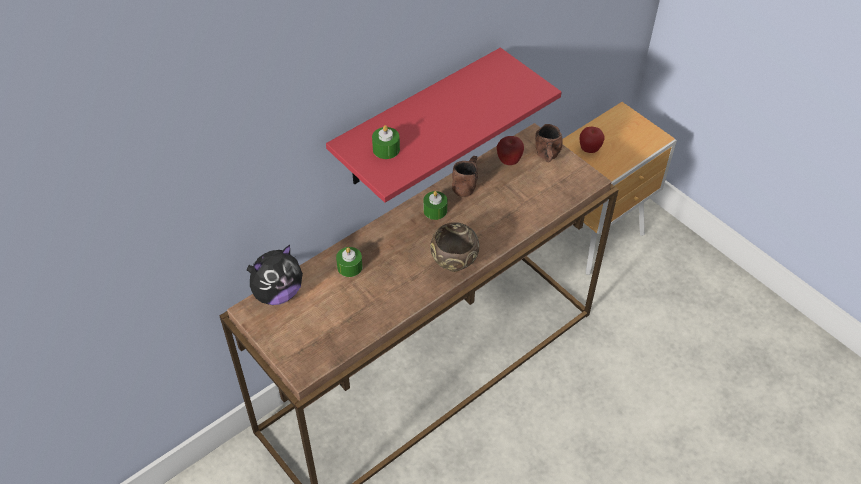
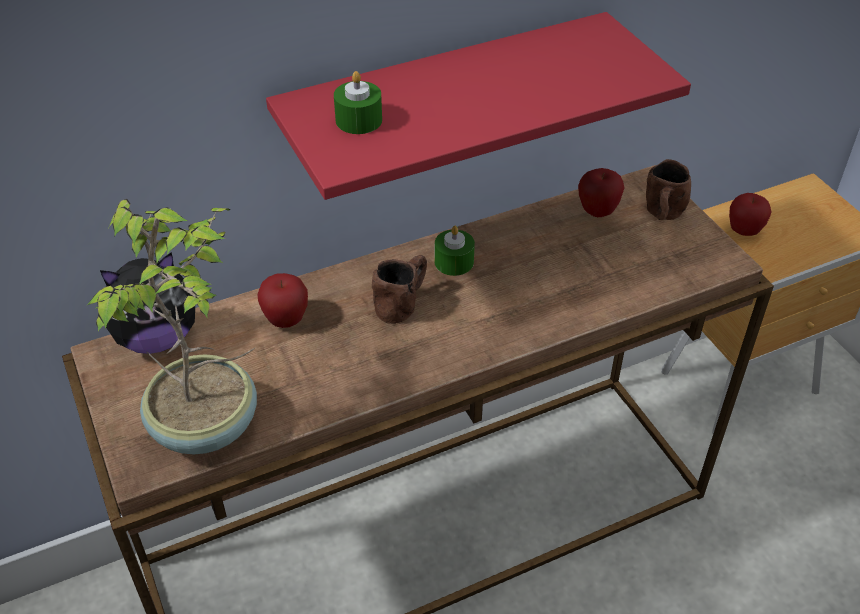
camera: 15 degrees right, 5 degrees down
green candle [336,247,363,277] -> apple [257,273,308,328]
brown bowl [430,222,479,272] -> none
brown mug [452,156,478,197] -> brown mug moved to [372,255,427,324]
none -> potted plant [86,199,257,454]

